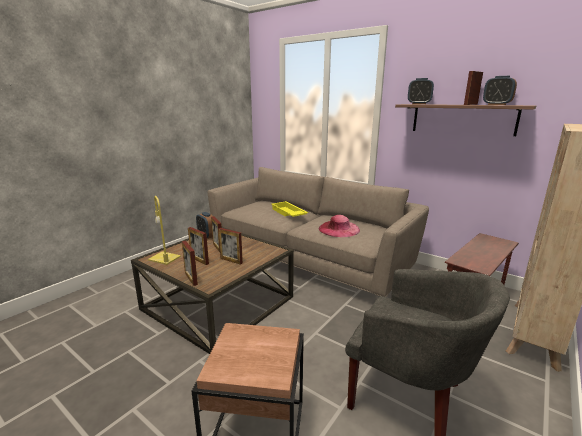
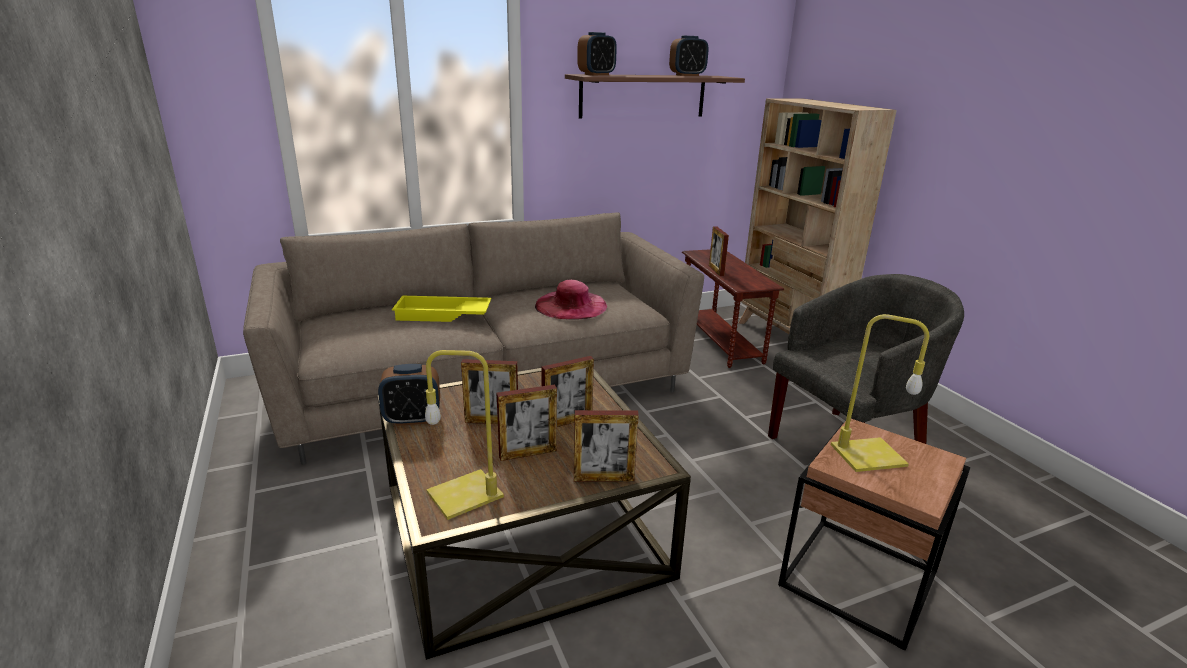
camera: 60 degrees left, 5 degrees up
picture frame [464,71,483,105] -> picture frame moved to [709,227,729,276]
none -> yellow table lamp [831,314,929,472]

